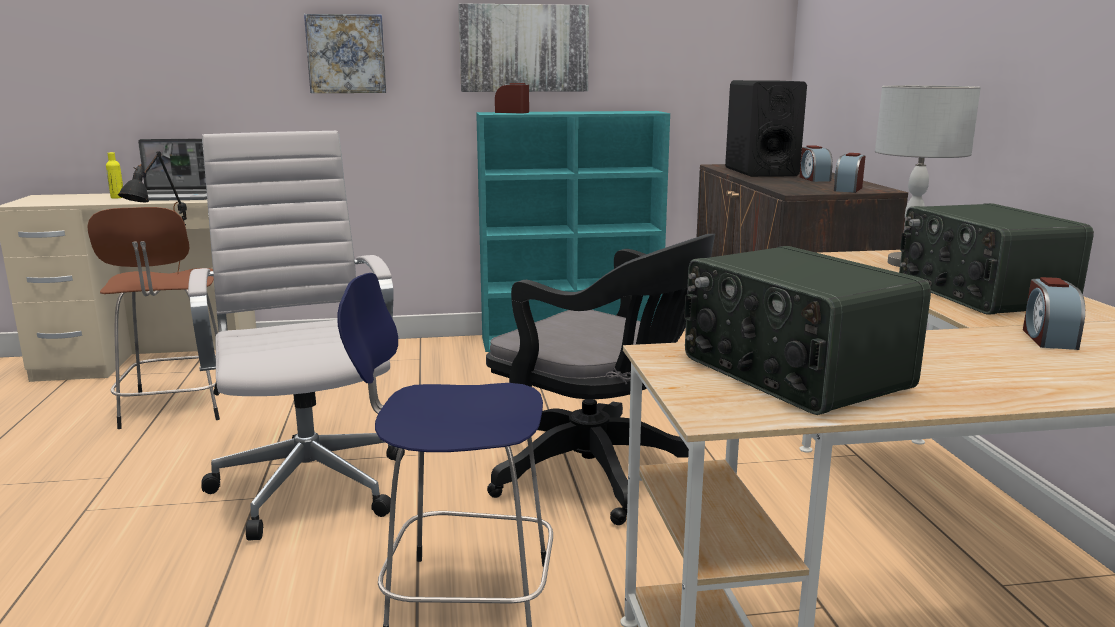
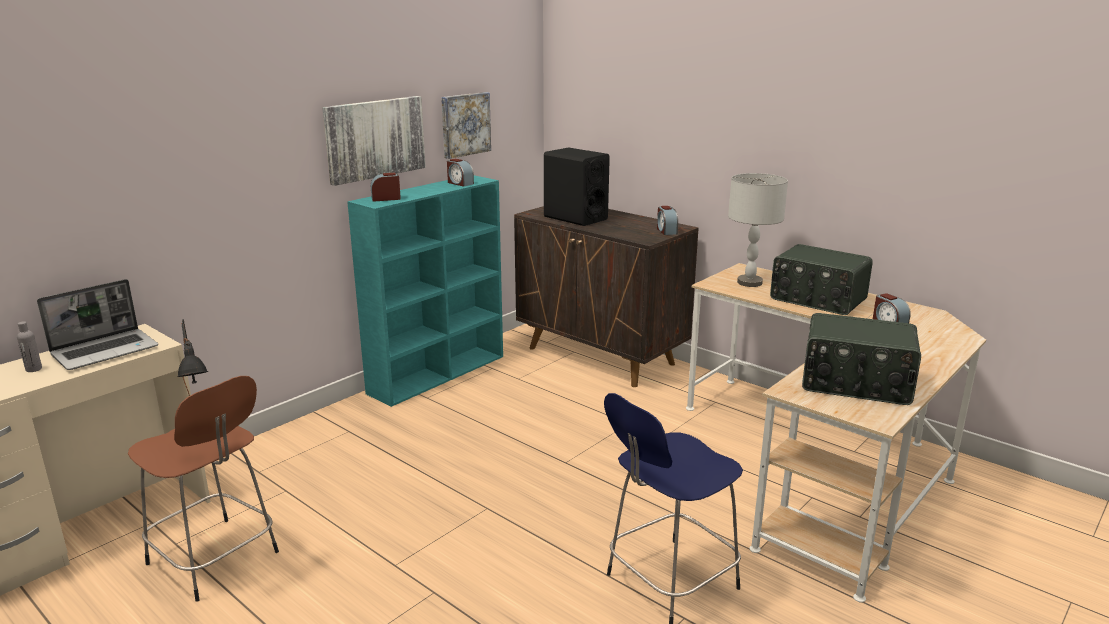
camera: 40 degrees left, 5 degrees up
yellow bottle [106,152,123,199] -> grey bottle [17,321,42,372]
white office chair [188,131,405,540] -> none
picture [304,14,386,93] -> picture moved to [441,92,491,159]
black office chair [486,234,715,525] -> none
alarm clock [800,145,833,182] -> alarm clock moved to [447,159,474,187]

